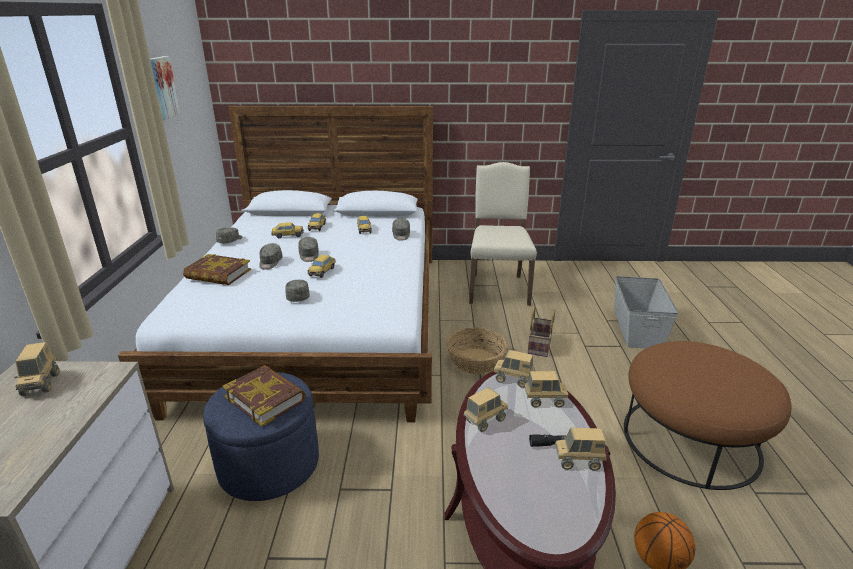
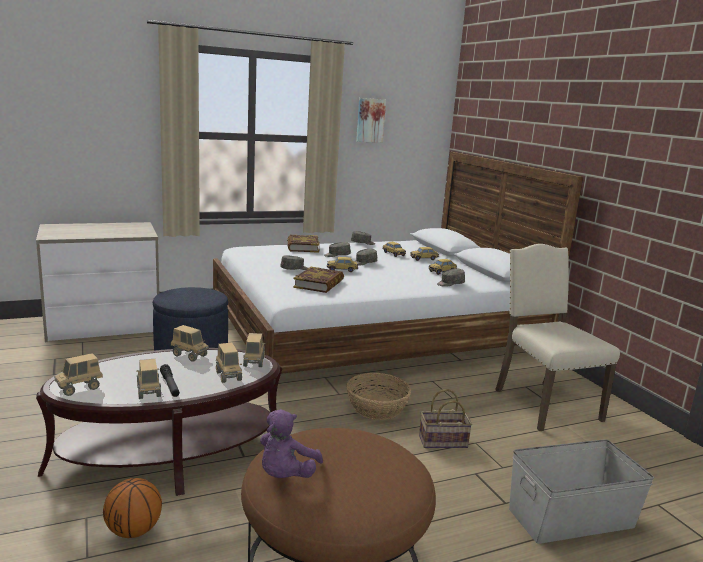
camera: 65 degrees right, 10 degrees down
toy truck [14,342,59,396] -> toy truck moved to [54,353,103,396]
book [222,365,306,427] -> book moved to [293,267,344,293]
beige chair [469,162,537,306] -> beige chair turned 90 degrees counterclockwise [495,244,620,431]
none -> purple plush toy [260,409,323,478]

